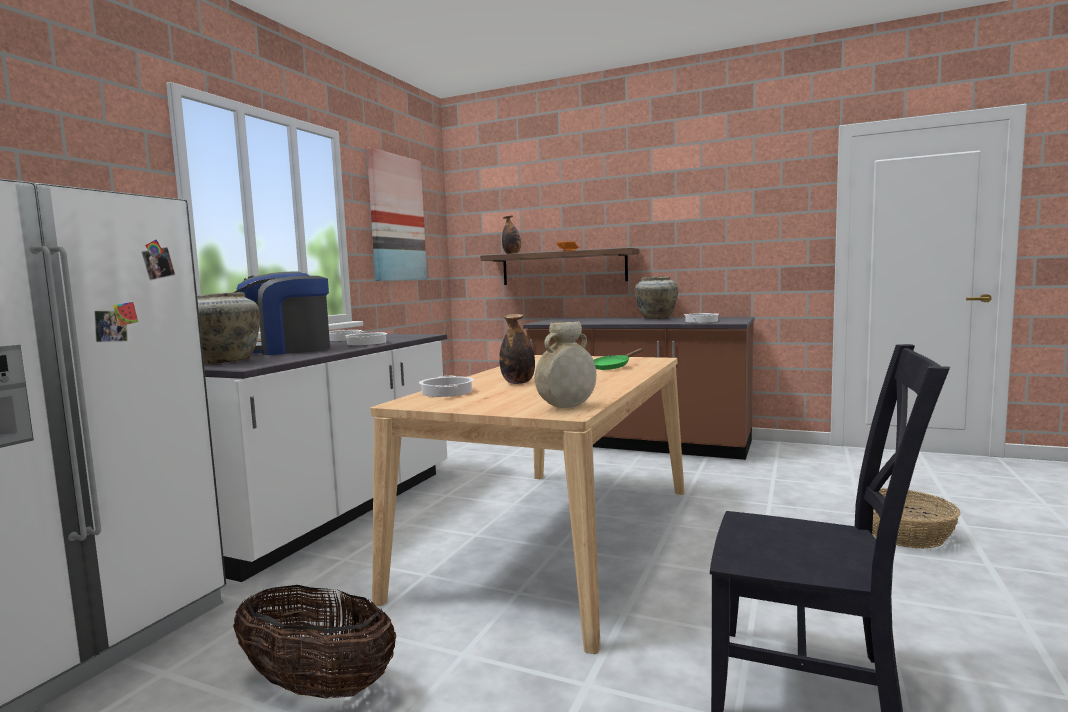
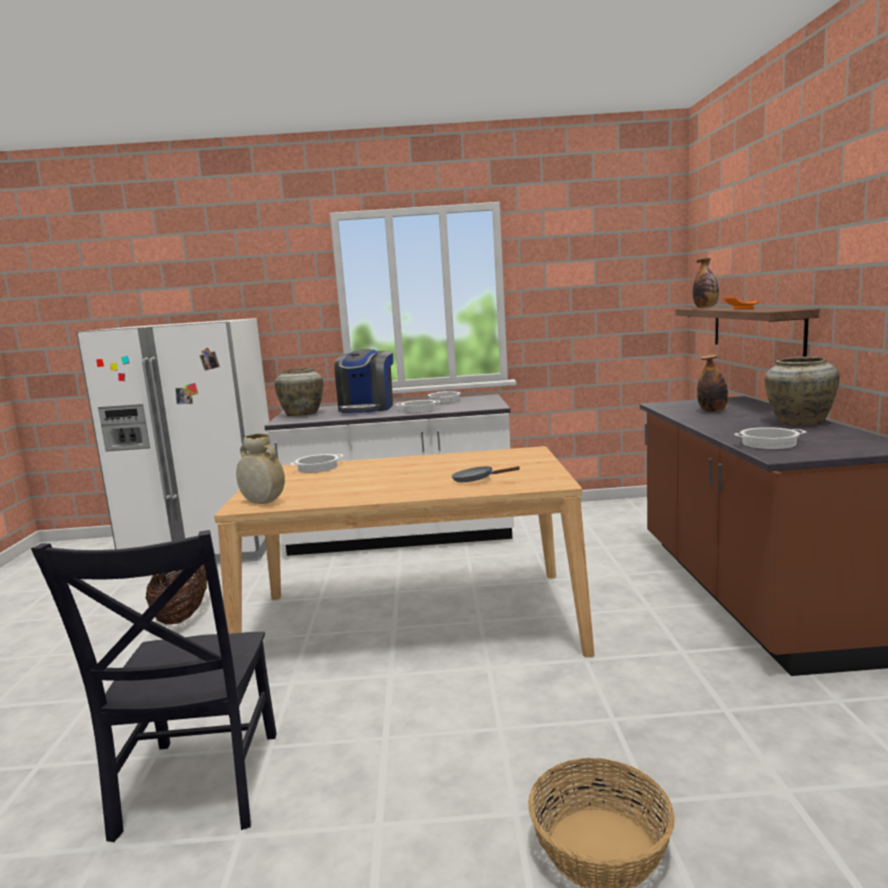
camera: 65 degrees right, 5 degrees up
coffee machine [233,271,330,355] -> coffee machine turned 120 degrees counterclockwise [334,349,393,413]
picture [367,147,427,281] -> none
bottle [499,314,535,384] -> bottle moved to [697,354,728,412]
green frying pan [594,348,643,370] -> grey frying pan [451,466,520,482]

